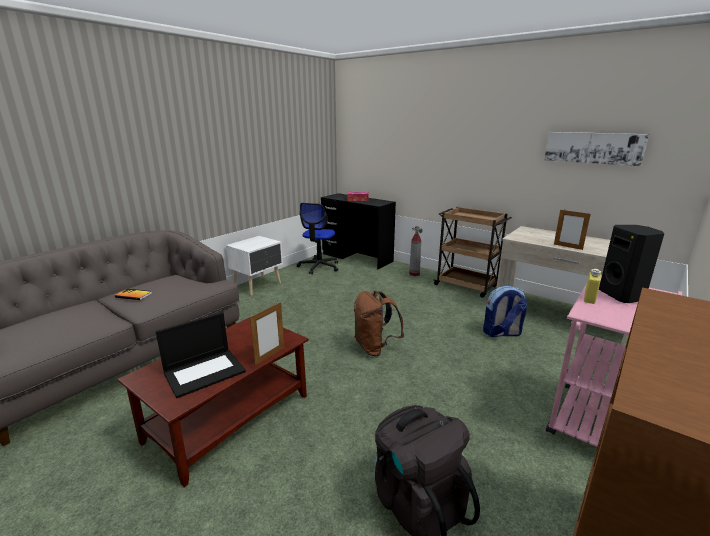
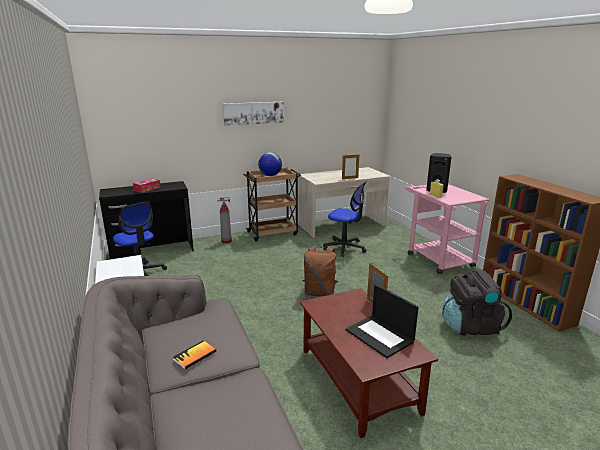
camera: 60 degrees left, 0 degrees up
laptop [156,312,246,398] -> laptop turned 150 degrees clockwise [346,284,419,358]
backpack [483,286,527,337] -> office chair [323,181,367,257]
picture [544,132,649,166] -> picture moved to [223,102,284,126]
none -> globe [258,152,282,176]

